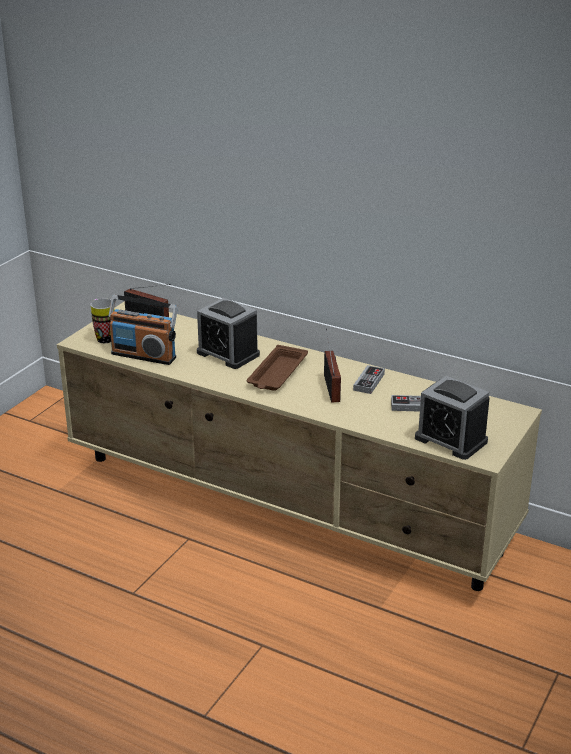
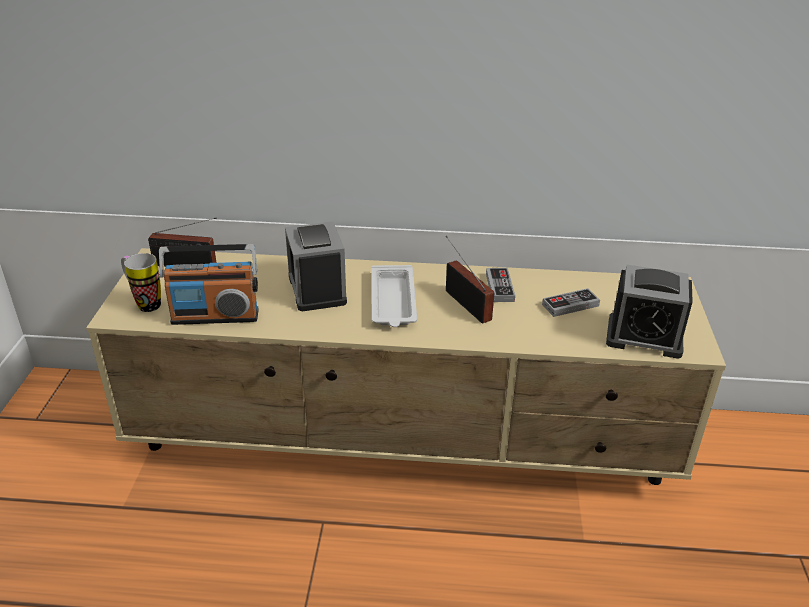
camera: 25 degrees left, 5 degrees up
alarm clock [197,298,260,369] -> alarm clock turned 60 degrees clockwise [285,221,347,311]
brown tray [246,345,308,391] -> white tray [371,265,417,327]

